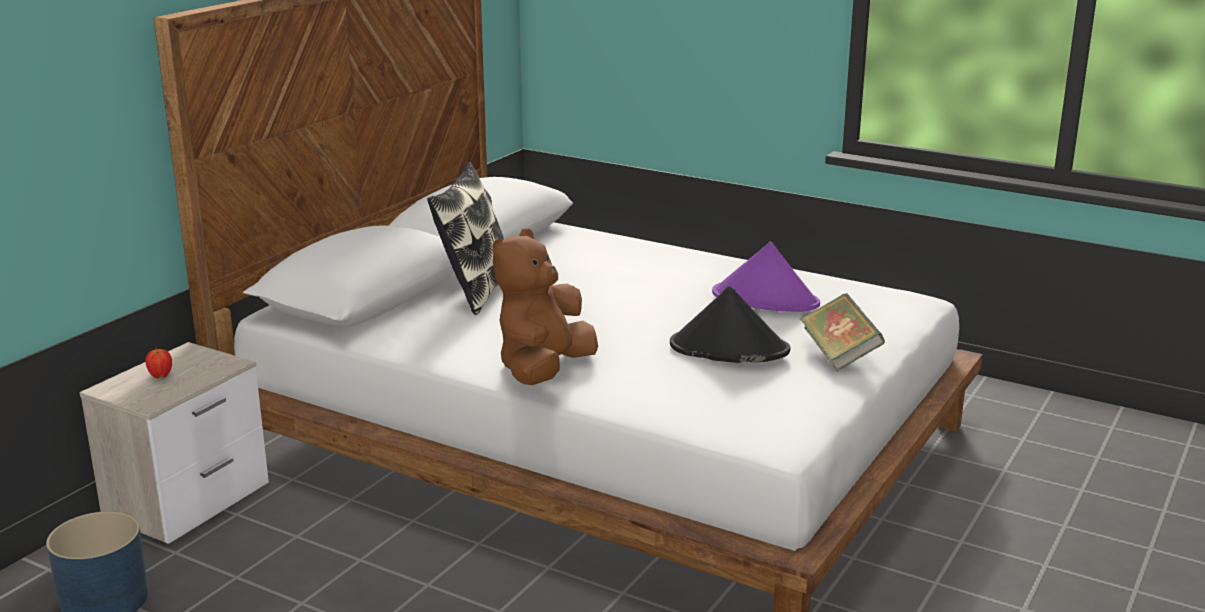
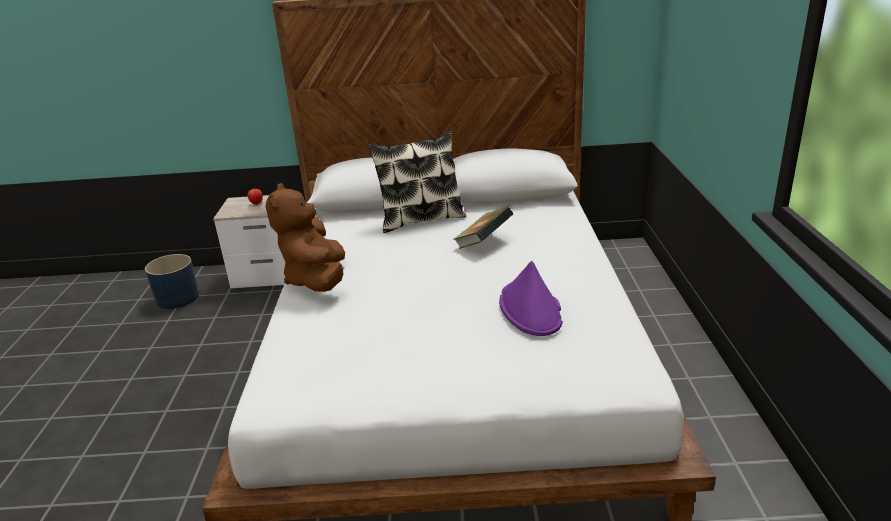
camera: 60 degrees right, 5 degrees up
brown plush toy [492,229,598,385] -> brown plush toy turned 90 degrees counterclockwise [266,183,345,292]
black hat [670,286,791,363] -> none
book [799,293,885,371] -> book moved to [453,207,514,249]

